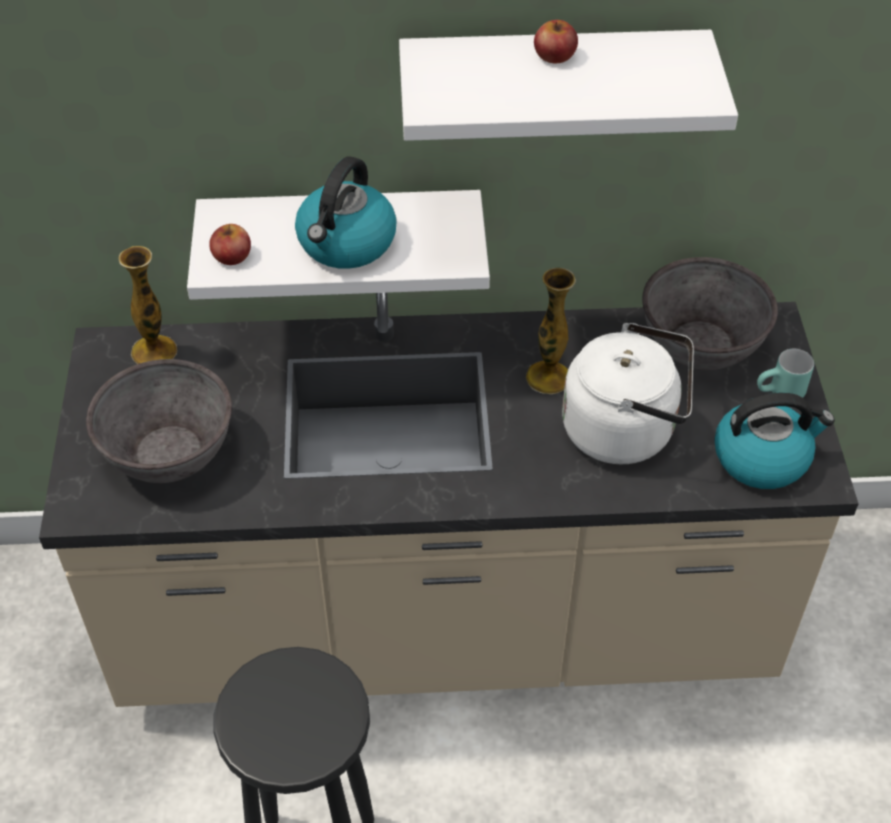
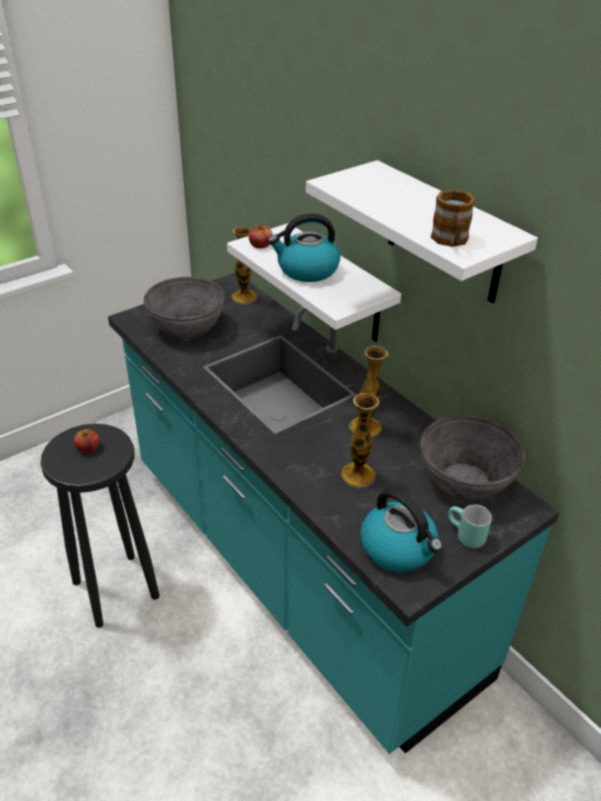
camera: 55 degrees right, 10 degrees down
beige counter [39,293,858,707] -> turquoise counter [108,273,559,754]
apple [534,20,578,63] -> apple moved to [74,429,100,453]
white kettle [562,323,694,464] -> vase [341,393,379,488]
none -> mug [431,190,476,247]

